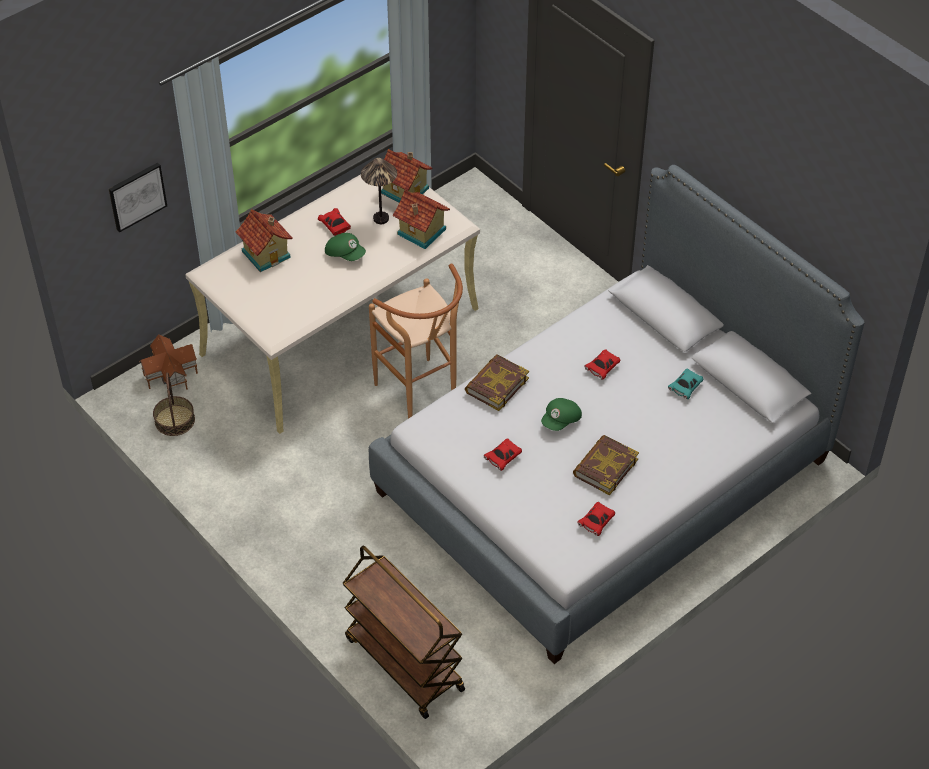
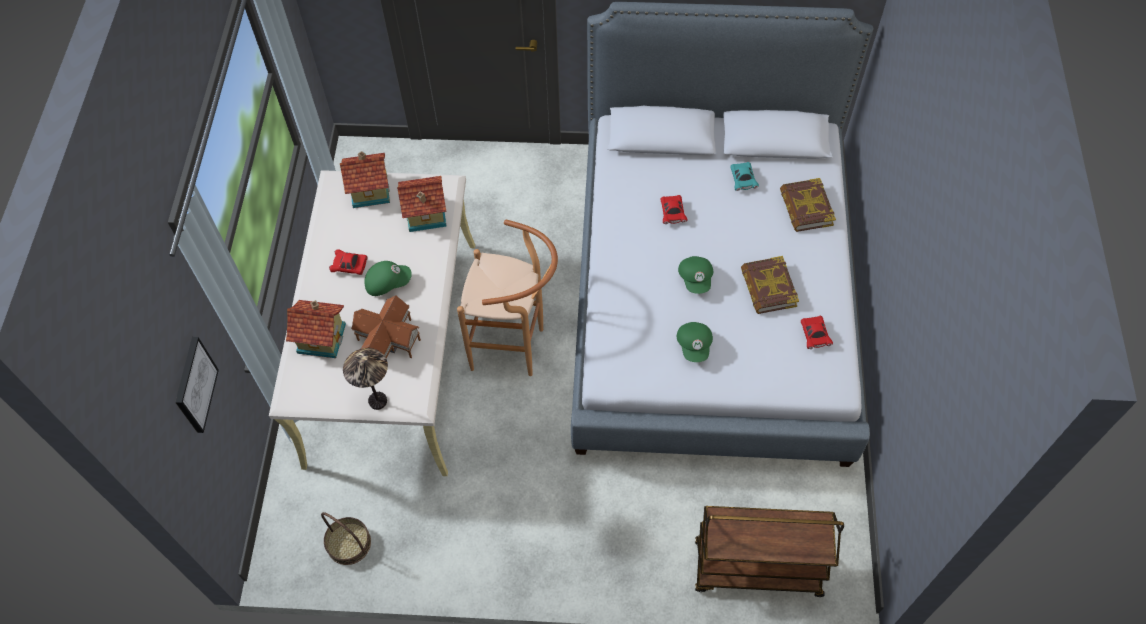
camera: 45 degrees left, 10 degrees up
toy house [139,334,198,390] -> toy house moved to [351,295,421,358]
table lamp [361,158,397,224] -> table lamp moved to [343,348,388,410]
book [465,354,529,411] -> book moved to [780,178,836,232]
red toy car [484,439,522,471] -> green cap [677,322,713,362]

